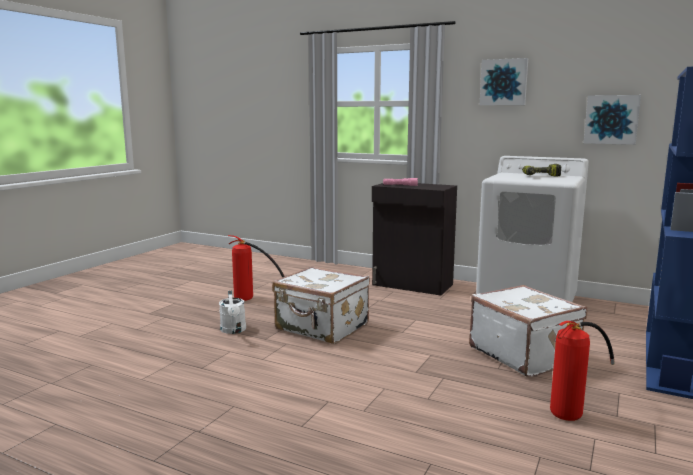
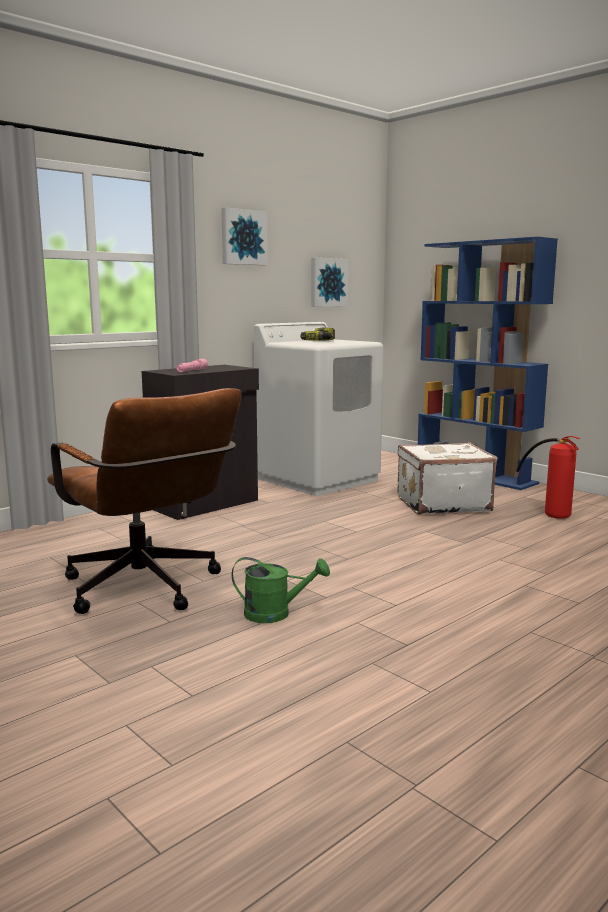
camera: 70 degrees left, 0 degrees up
white watering can [219,290,246,334] -> green watering can [232,557,330,623]
fire extinguisher [228,235,285,301] -> brown office chair [47,388,242,614]
white suitcase [272,266,370,344] -> none

